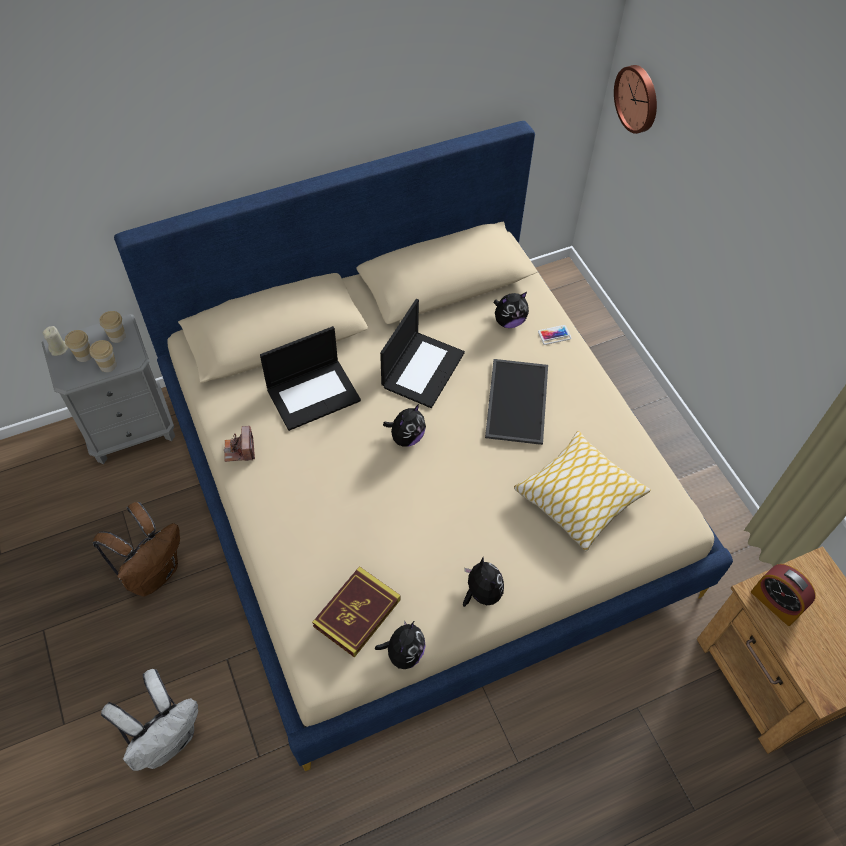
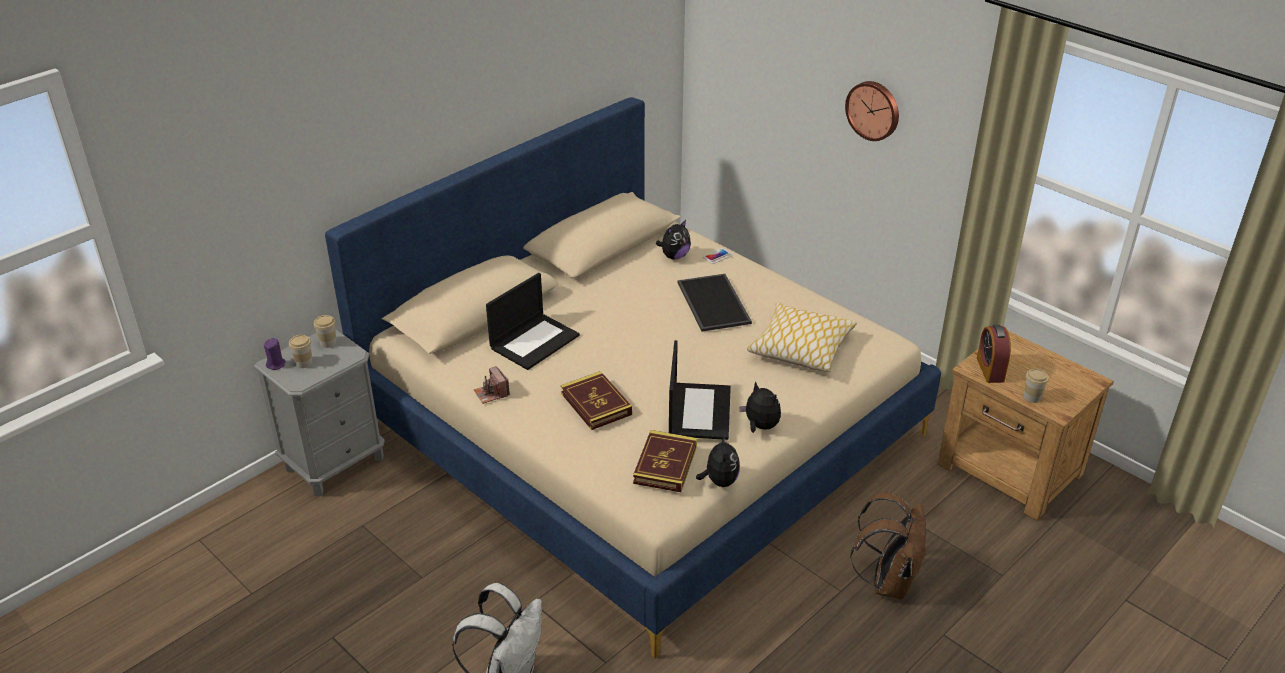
camera: 20 degrees left, 20 degrees down
beige candle [43,326,69,356] -> purple candle [264,338,285,370]
cup [89,340,117,372] -> cup moved to [1024,369,1049,403]
brown backpack [93,502,180,597] -> brown backpack moved to [850,492,926,599]
laptop [380,299,465,408] -> laptop moved to [669,340,731,440]
plush toy [383,404,426,447] -> none
wall clock [614,65,657,134] -> wall clock moved to [845,81,899,141]
alarm clock [751,564,816,626] -> alarm clock turned 60 degrees clockwise [977,325,1011,383]
none -> book [561,371,632,430]

